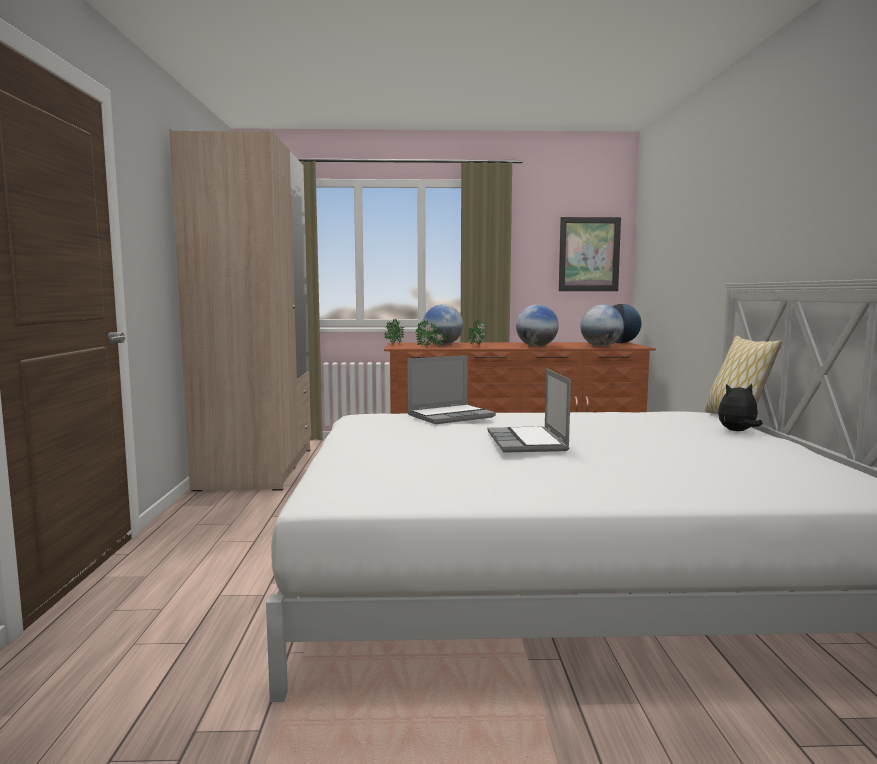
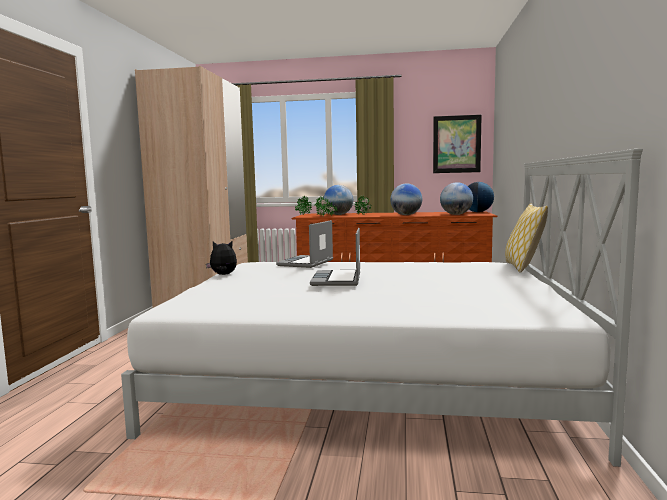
camera: 10 degrees right, 0 degrees up
laptop [407,355,496,424] -> laptop turned 135 degrees clockwise [276,220,333,268]
plush toy [718,384,763,431] -> plush toy moved to [206,240,237,275]

